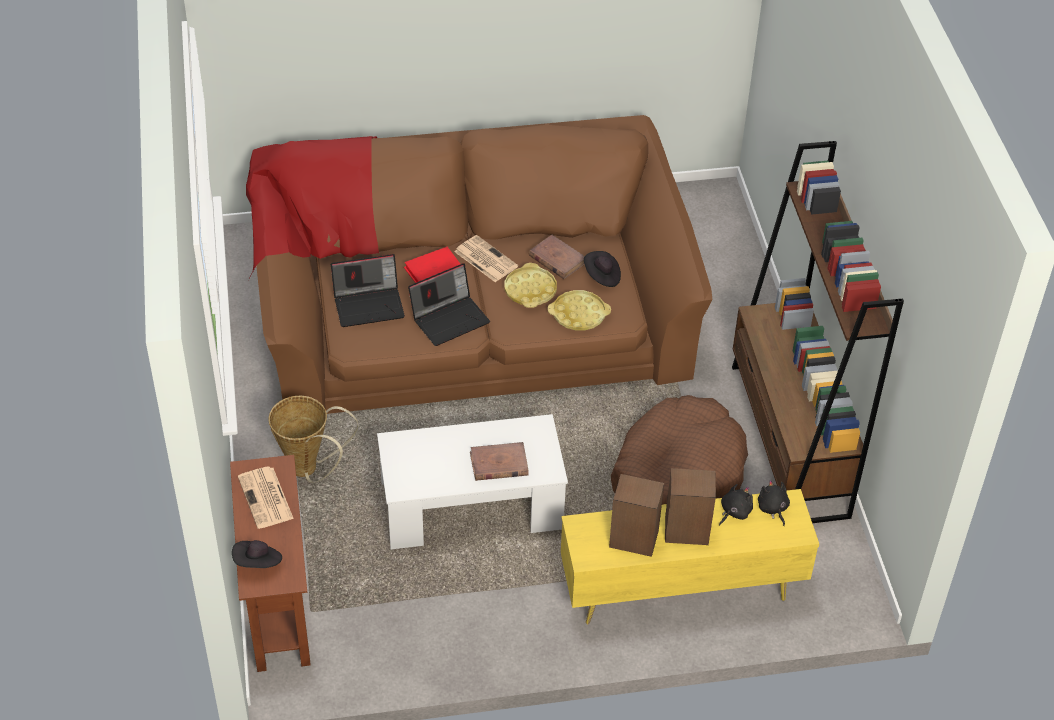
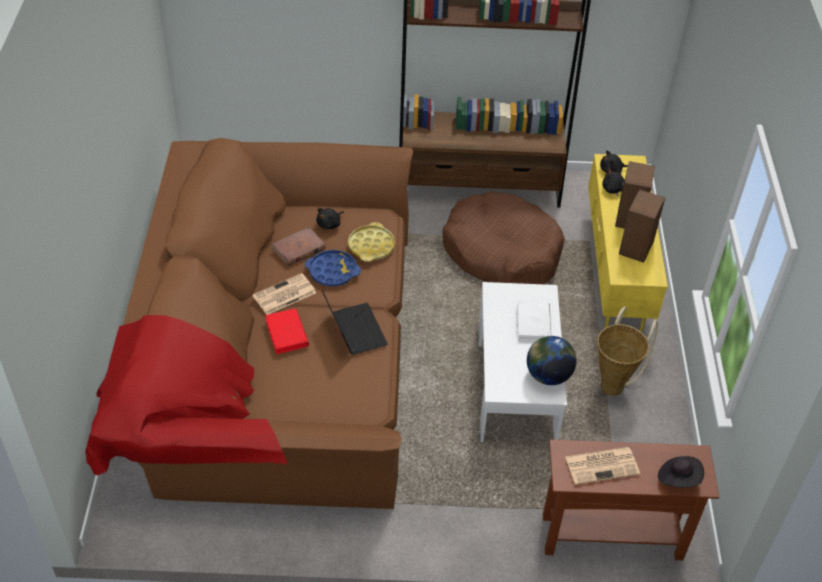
camera: 80 degrees left, 0 degrees up
basket [269,396,358,483] -> basket moved to [597,307,658,396]
laptop [331,254,405,327] -> none
brown book [470,442,529,481] -> white book [517,301,551,341]
yellow tray [504,263,557,308] -> blue tray [305,250,361,286]
black hat [584,251,621,287] -> black plush toy [316,208,344,229]
none -> globe [527,336,576,385]

